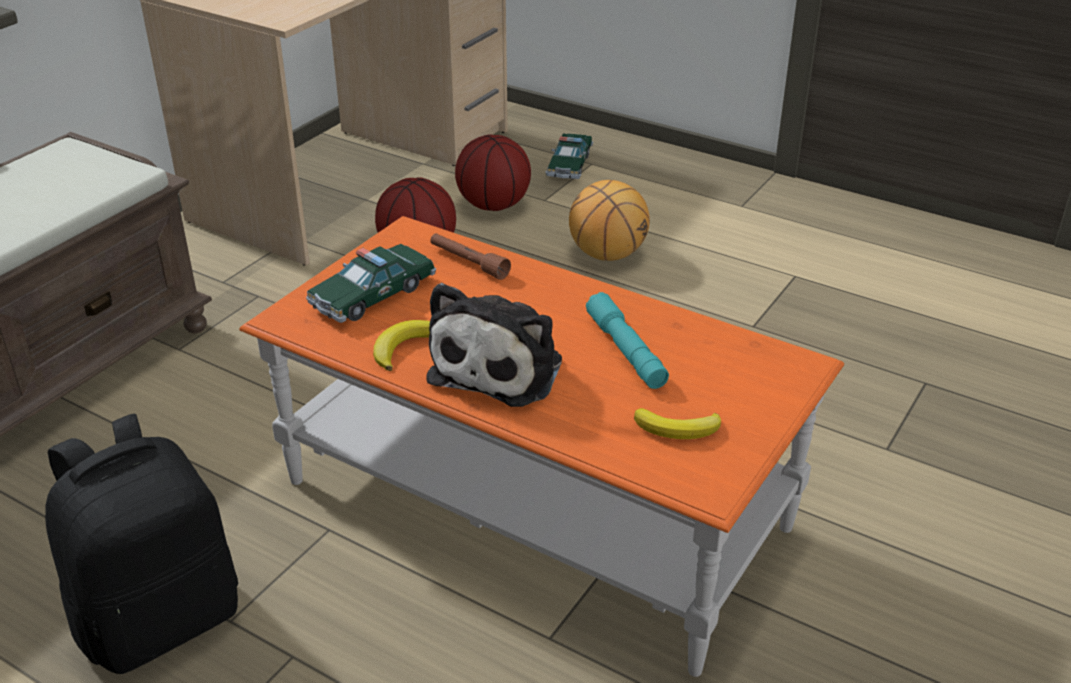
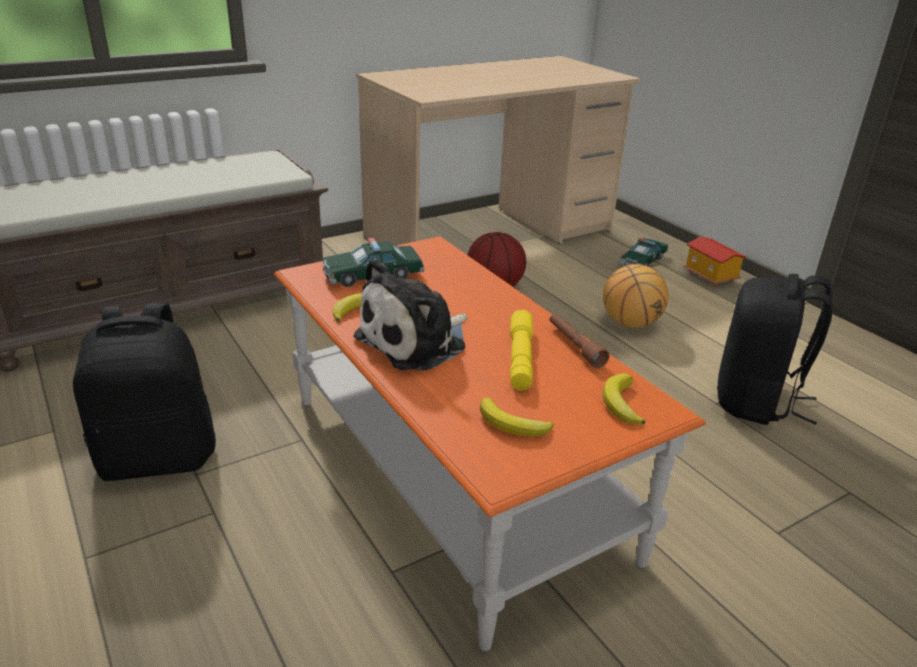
camera: 25 degrees right, 5 degrees down
brown flashlight [430,233,511,280] -> brown flashlight moved to [550,313,609,368]
basketball [455,134,531,211] -> none
turquoise flashlight [586,292,669,389] -> yellow flashlight [510,310,533,390]
none -> banana [602,373,646,425]
none -> toy house [683,236,747,287]
none -> black backpack [717,274,832,425]

